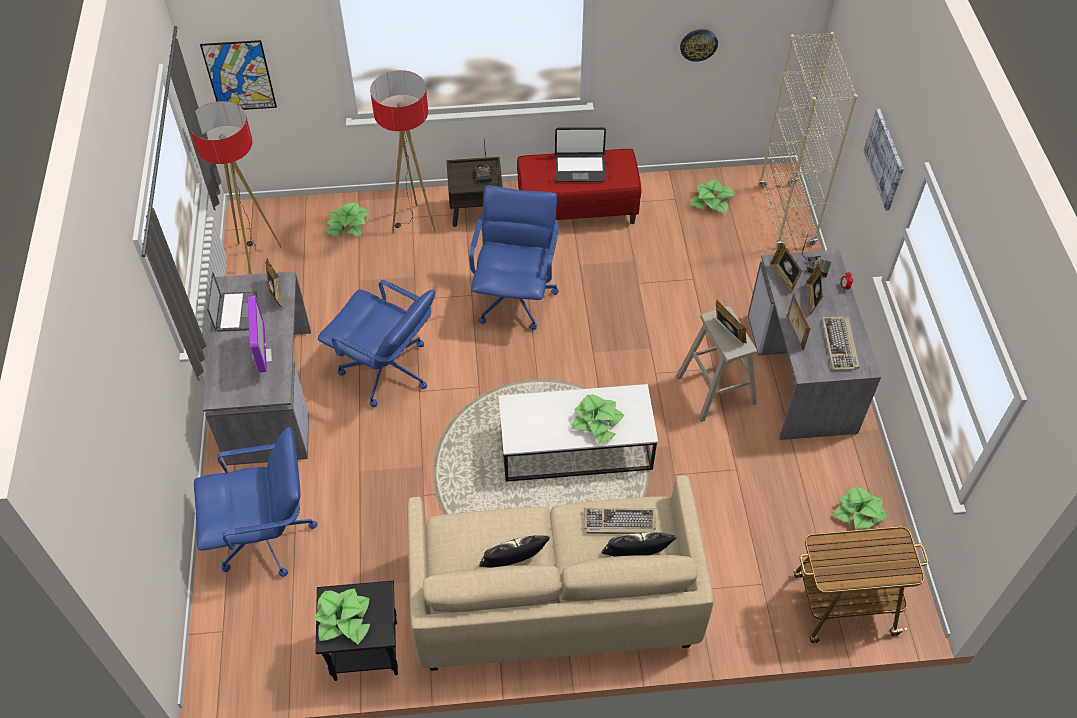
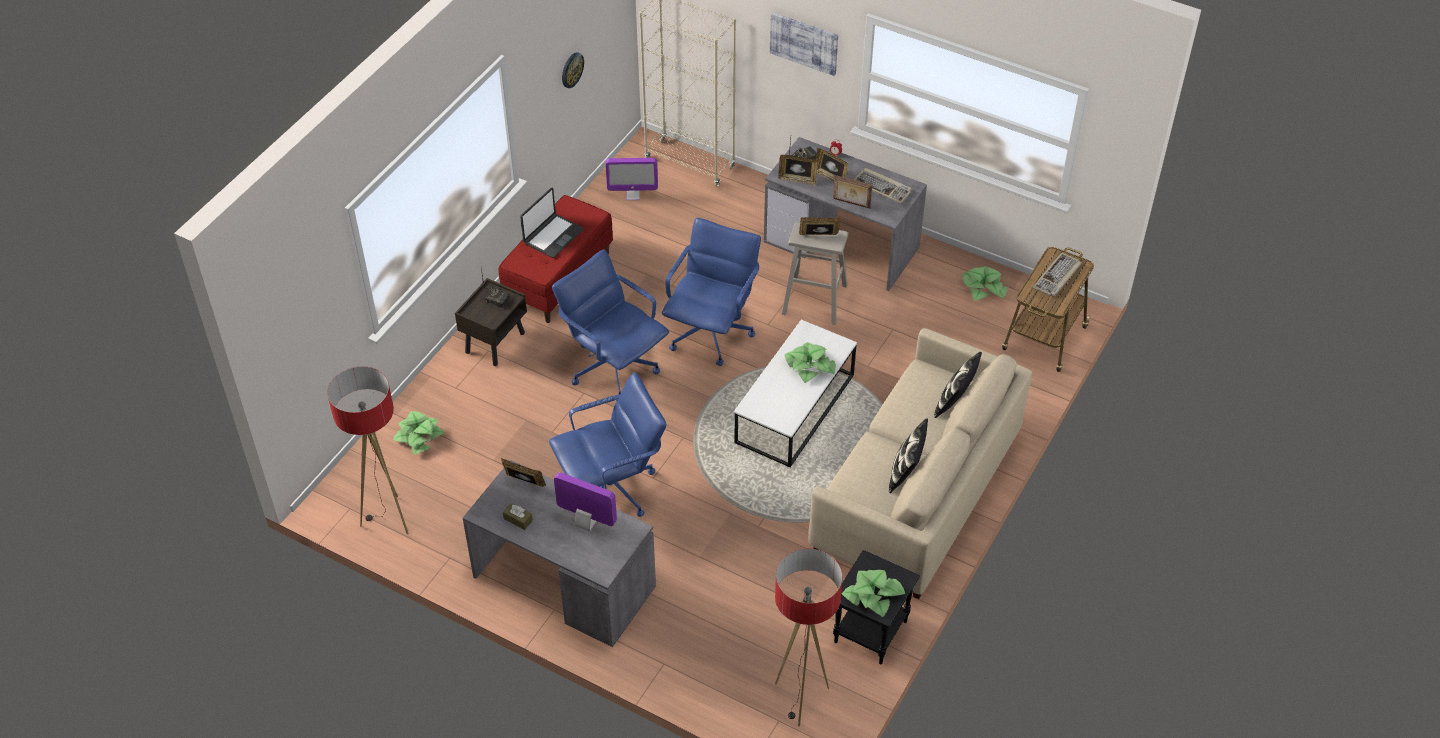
camera: 55 degrees left, 5 degrees down
blue office chair [194,427,317,577] -> blue office chair moved to [662,218,761,366]
picture [200,40,277,110] -> none
laptop [207,272,257,332] -> brown tissue box [503,503,533,530]
floor lamp [370,70,436,234] -> floor lamp moved to [775,548,843,726]
keyboard [584,508,656,534] -> keyboard moved to [1033,252,1082,297]
potted plant [689,180,736,214] -> monitor [605,158,658,200]

